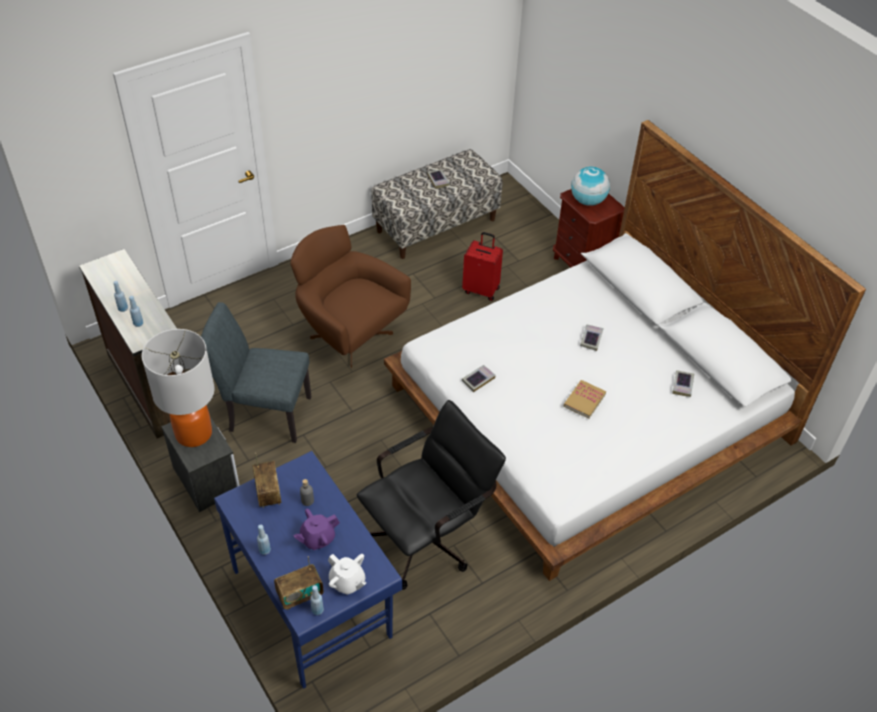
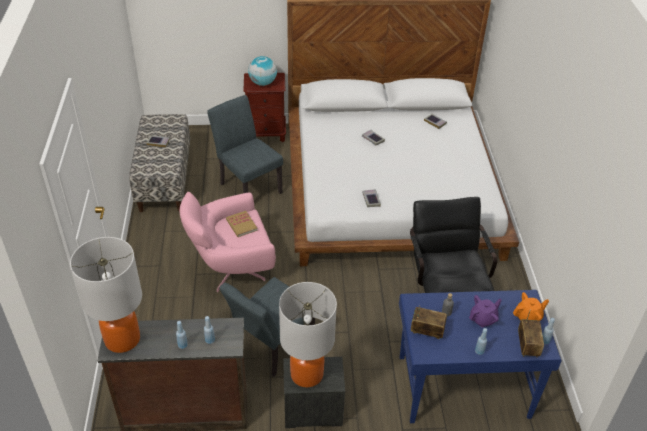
camera: 60 degrees left, 5 degrees down
brown armchair [290,225,411,368] -> pink armchair [180,192,276,293]
purple teapot [293,509,340,550] -> purple teapot turned 120 degrees counterclockwise [469,295,502,328]
white teapot [328,554,366,595] -> orange teapot [513,292,549,321]
red suitcase [462,232,503,301] -> grey chair [207,95,283,194]
book [564,380,606,419] -> book moved to [226,211,258,237]
none -> table lamp [70,237,142,353]

